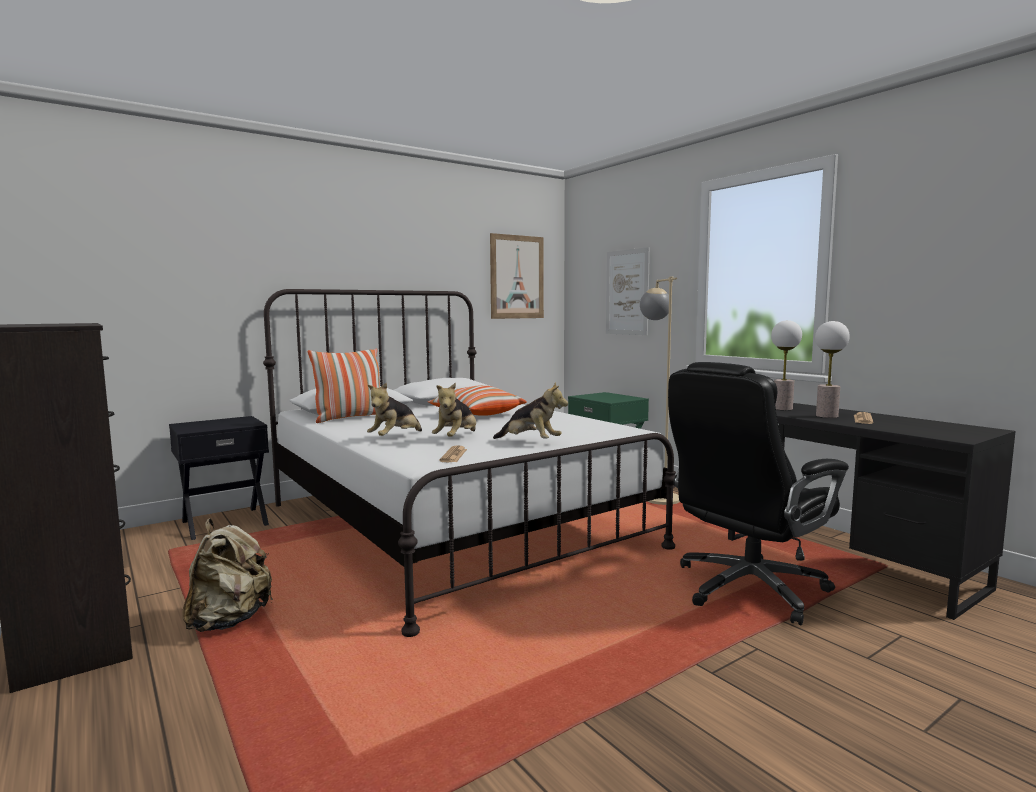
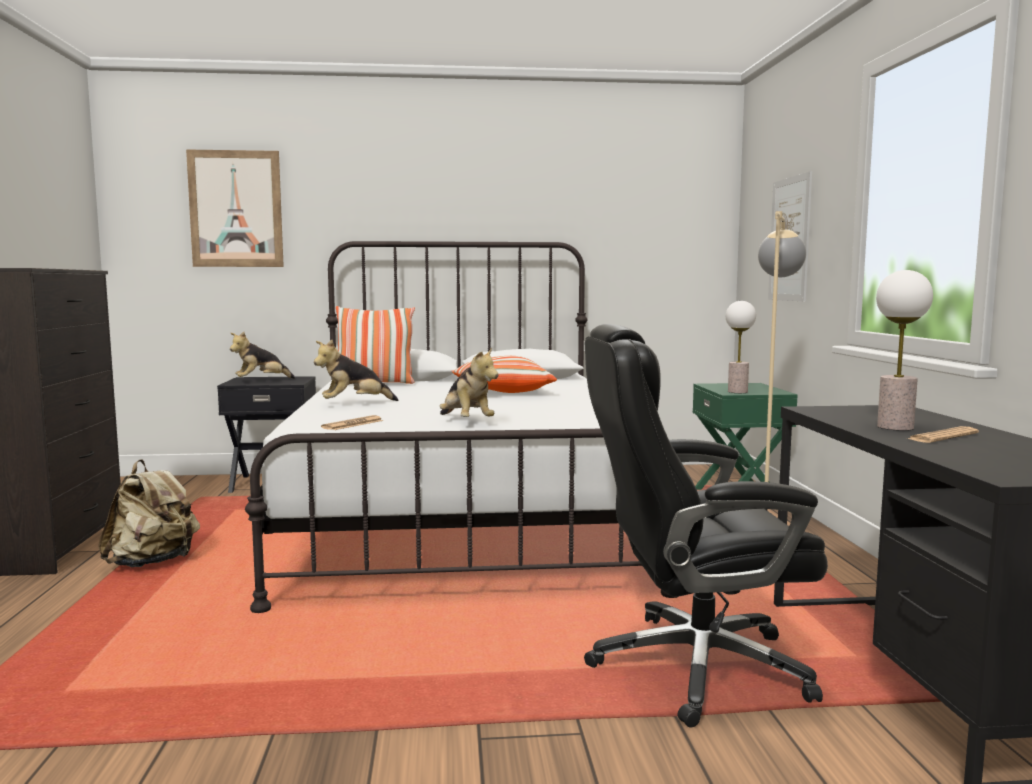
camera: 30 degrees right, 0 degrees up
plush toy [432,383,476,437] -> plush toy moved to [230,332,295,379]
picture [490,233,544,319] -> picture moved to [186,149,284,267]
table lamp [771,320,802,410] -> table lamp moved to [726,301,756,393]

